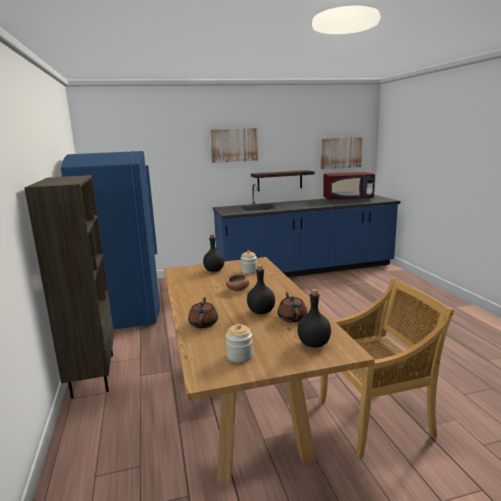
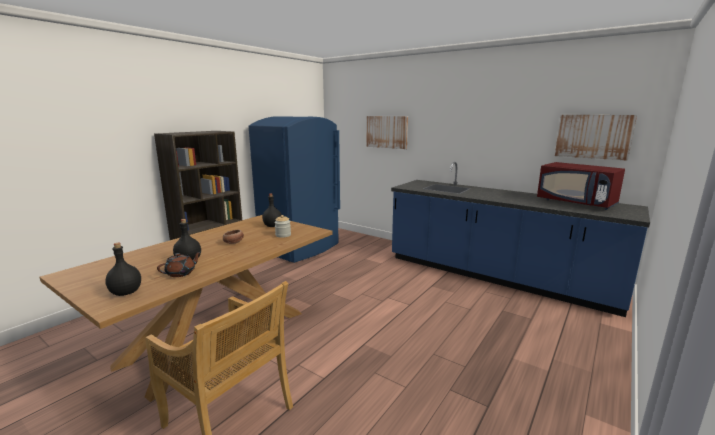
camera: 50 degrees right, 0 degrees up
brown teapot [188,297,218,328] -> none
picture [210,128,259,163] -> picture moved to [366,116,408,149]
jar [226,324,253,363] -> none
shelf [251,170,314,191] -> none

